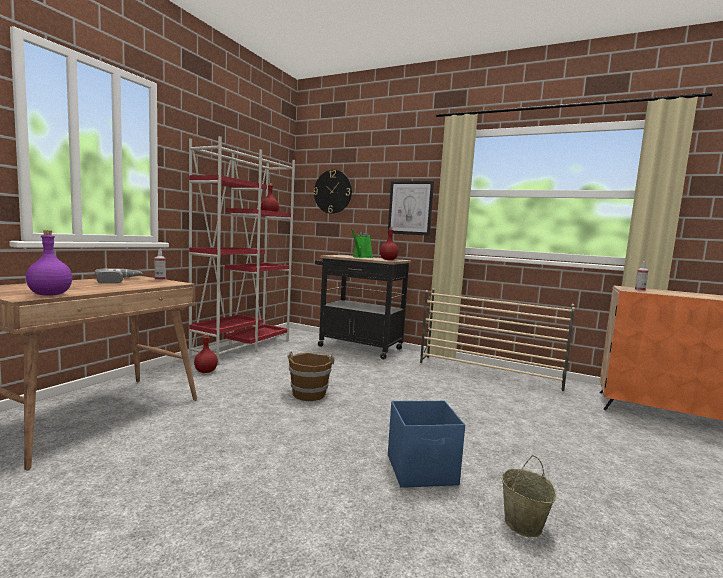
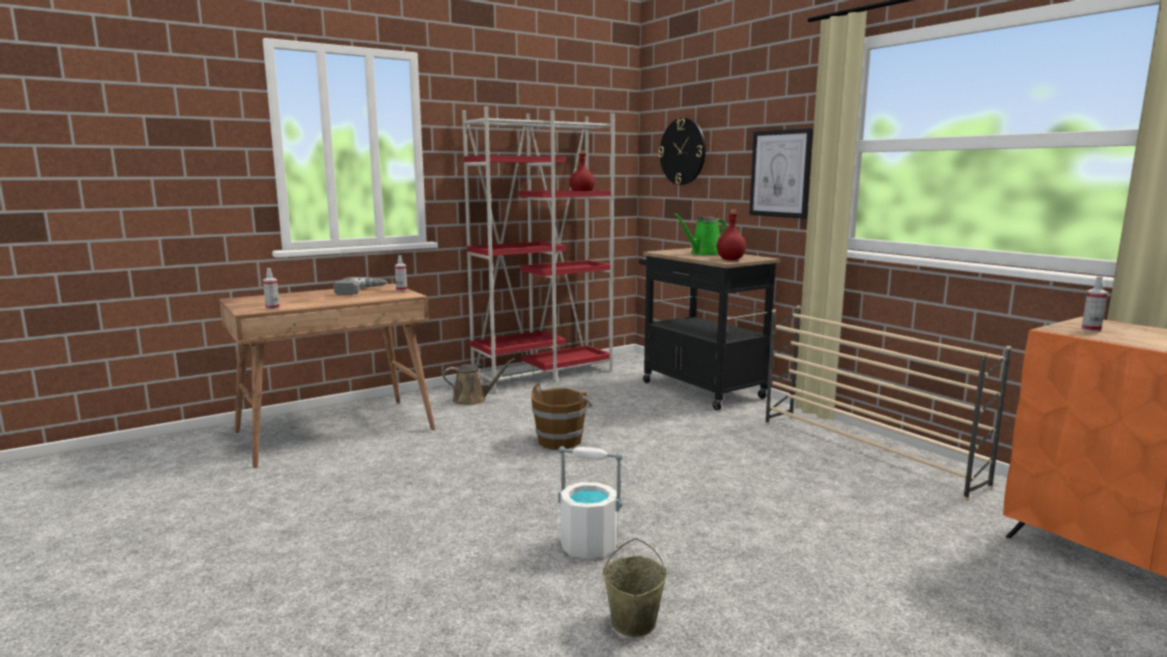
camera: 30 degrees right, 5 degrees up
purple bottle [26,230,72,296] -> spray bottle [263,268,280,310]
red bottle [194,334,218,373] -> brown watering can [443,358,515,405]
blue storage box [388,401,465,488] -> white bucket [558,446,623,558]

